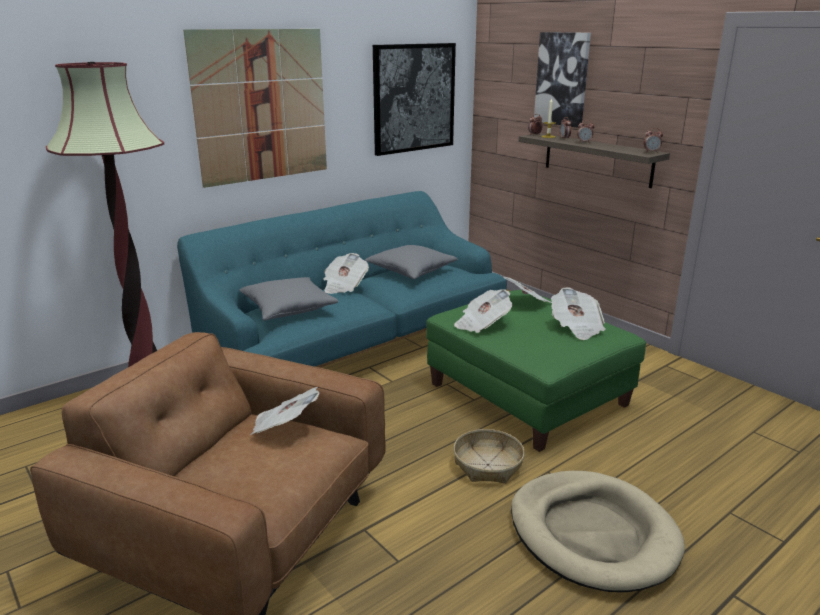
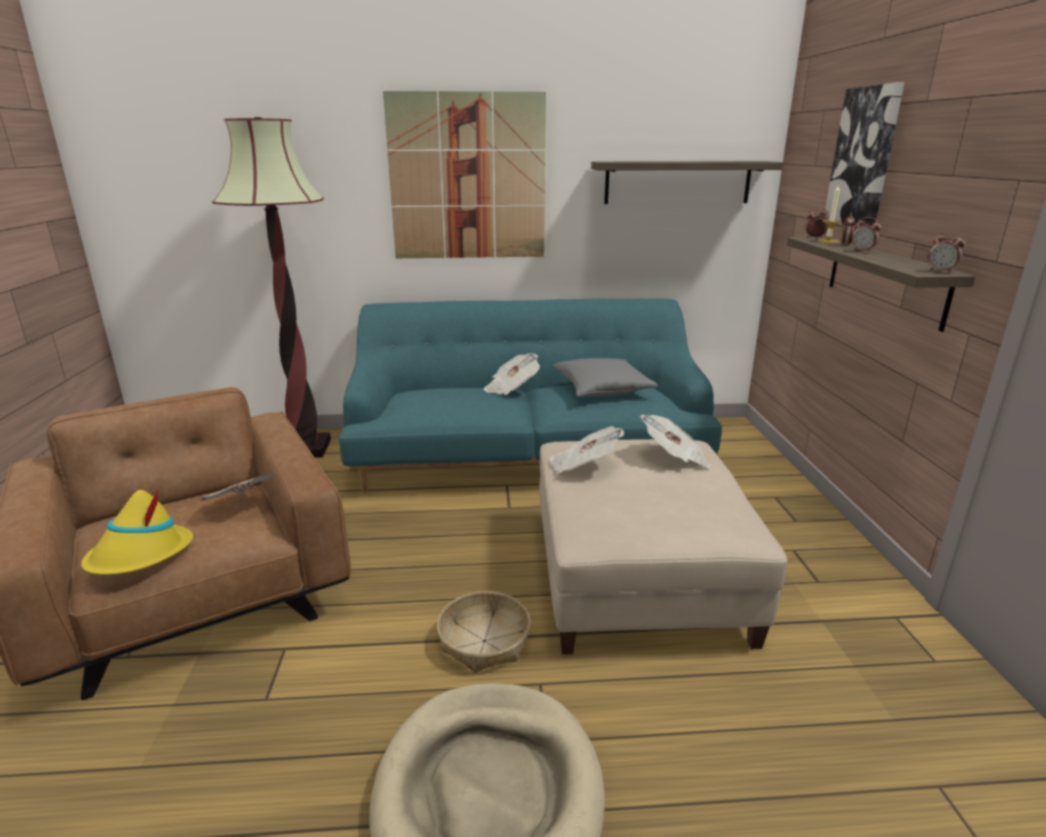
camera: 35 degrees right, 0 degrees up
grey pillow [239,277,339,321] -> none
picture [373,43,456,156] -> shelf [591,161,783,204]
green ottoman [426,290,646,452] -> beige ottoman [539,439,787,654]
newspaper [551,287,606,340] -> none
none -> yellow hat [81,488,193,575]

